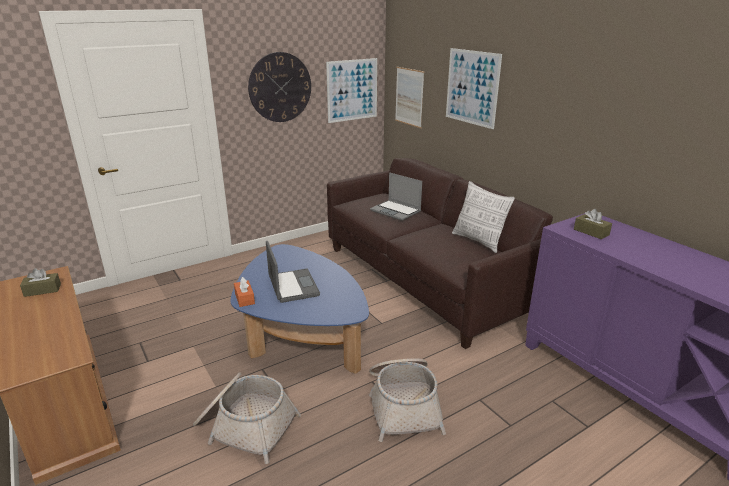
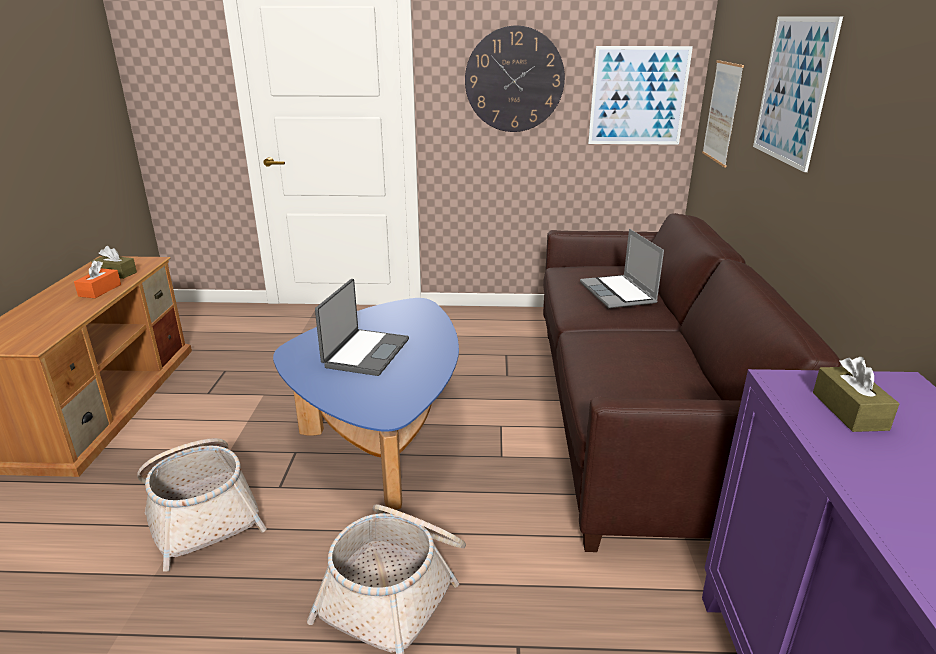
camera: 35 degrees right, 0 degrees up
orange tissue box [234,277,255,307] -> orange tissue box moved to [74,261,121,298]
pillow [452,181,515,253] -> none

